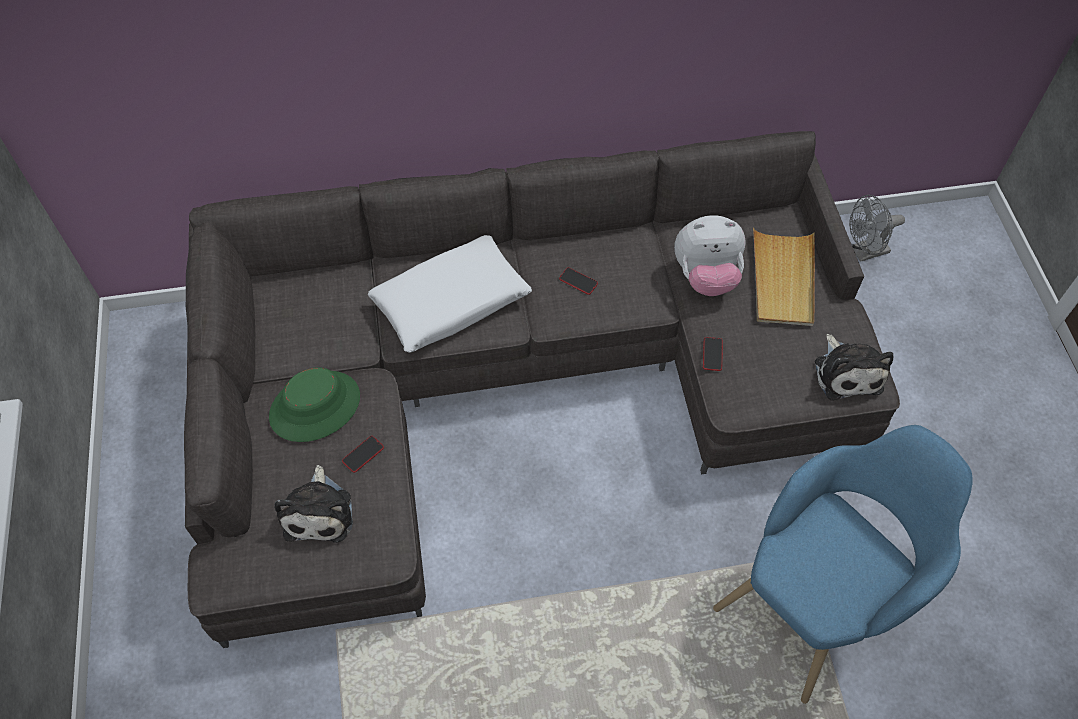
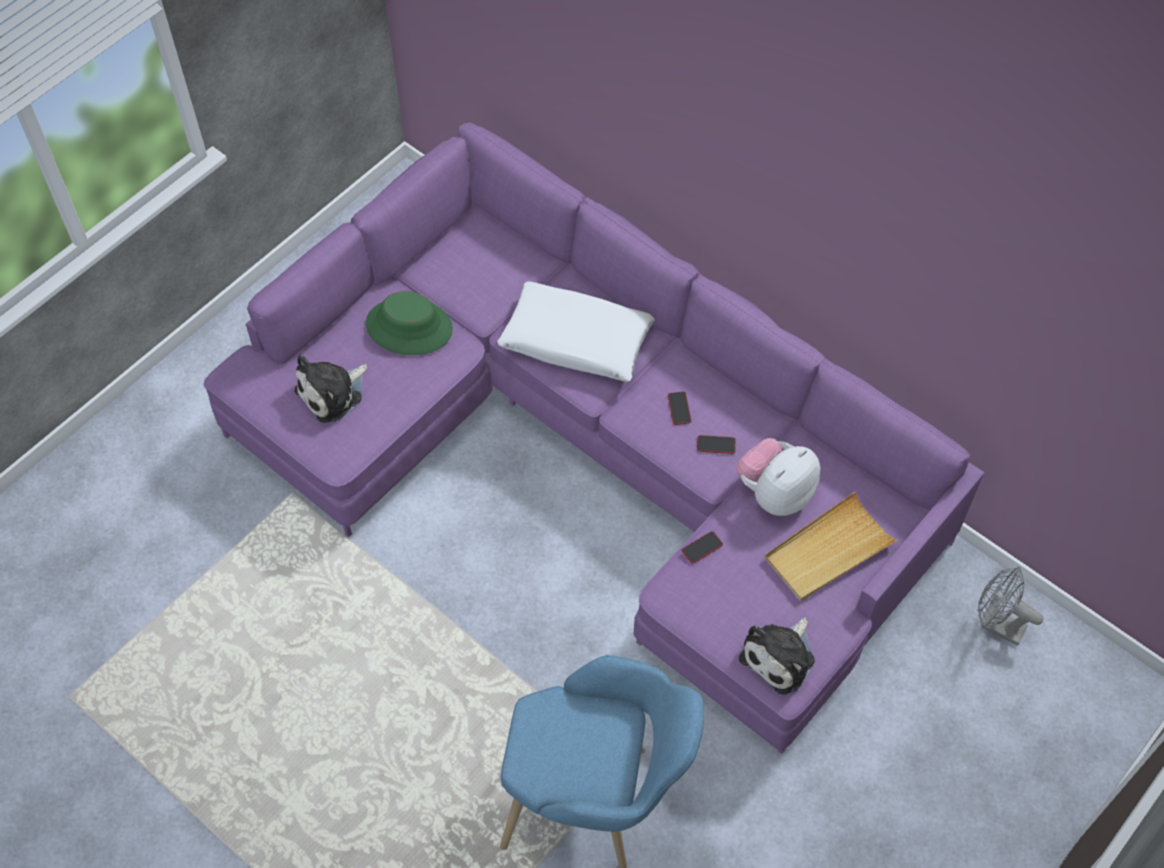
camera: 50 degrees right, 0 degrees up
grey sofa [184,131,900,648] -> purple sofa [204,122,984,754]
phone [342,436,384,473] -> phone moved to [697,435,736,454]
plush toy [674,215,746,296] -> plush toy turned 90 degrees clockwise [736,438,820,516]

